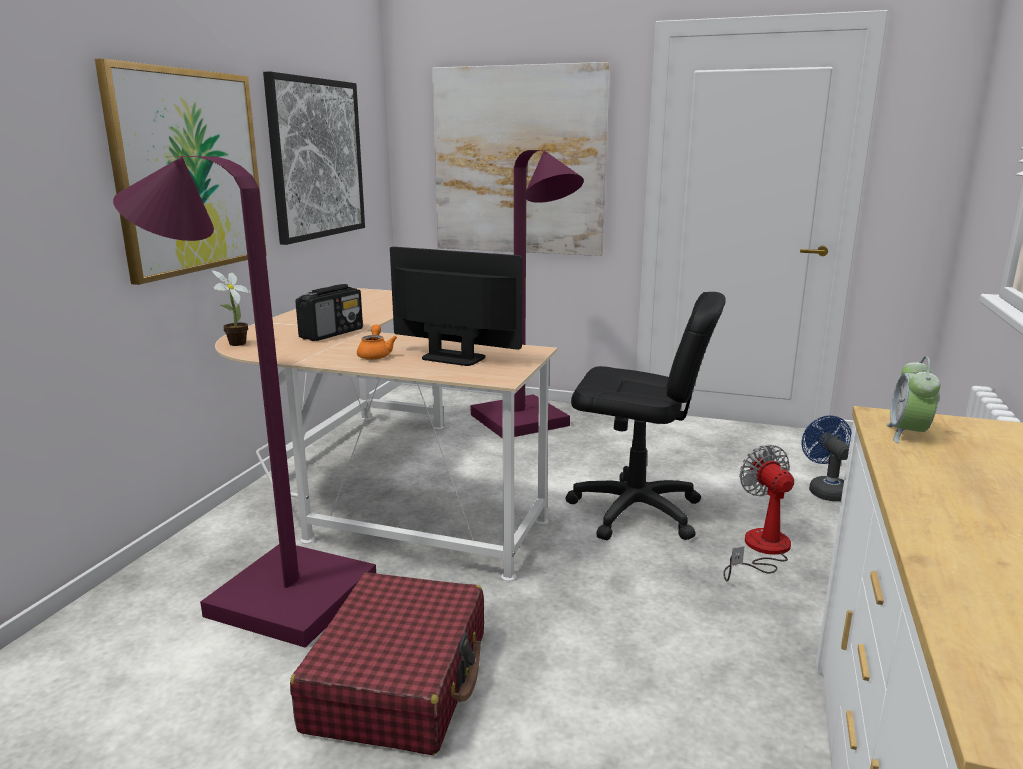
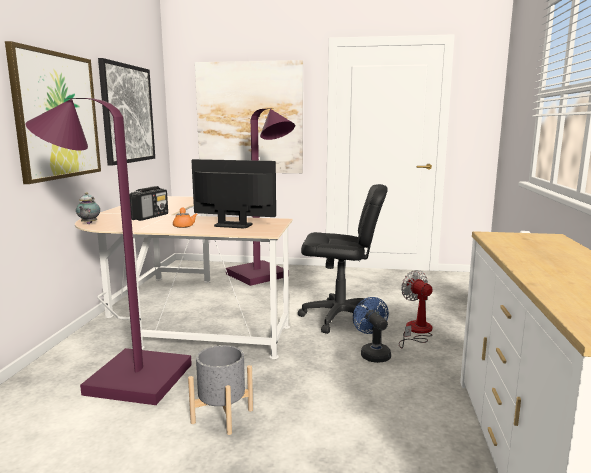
camera: 10 degrees left, 5 degrees down
potted plant [212,270,251,346] -> teapot [76,192,100,224]
red suitcase [290,573,484,755] -> grey planter [188,345,253,435]
blue fan [801,415,851,501] -> blue fan moved to [353,297,391,363]
alarm clock [887,356,940,443] -> none

